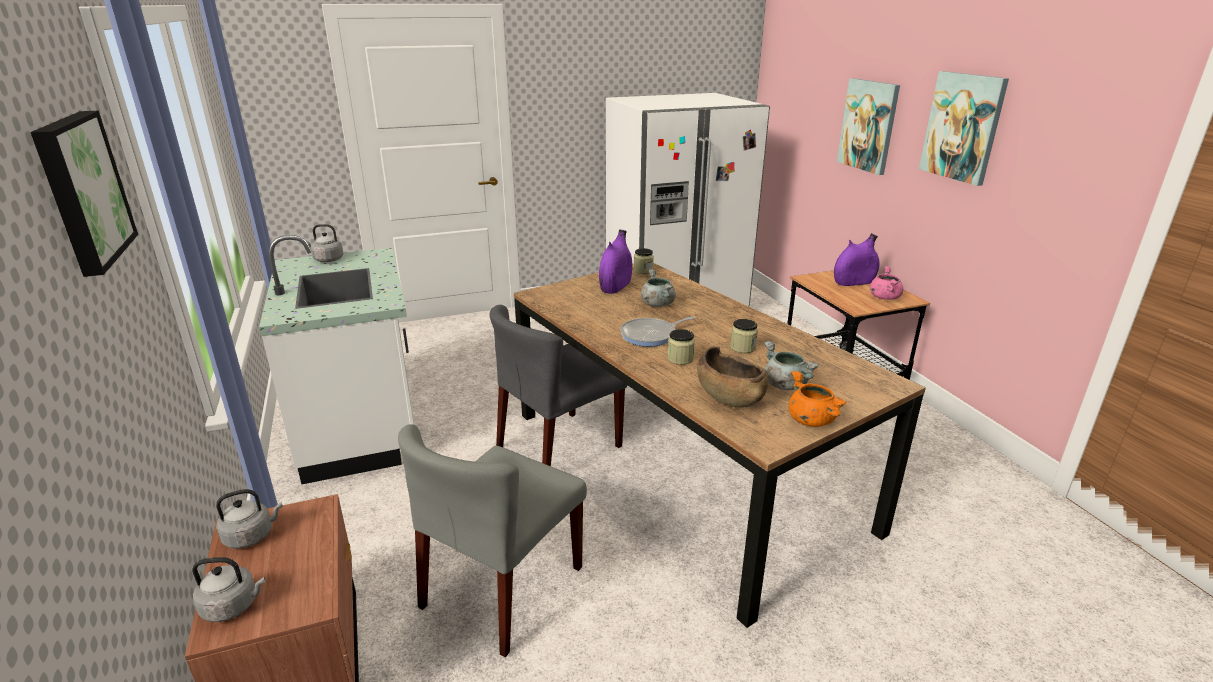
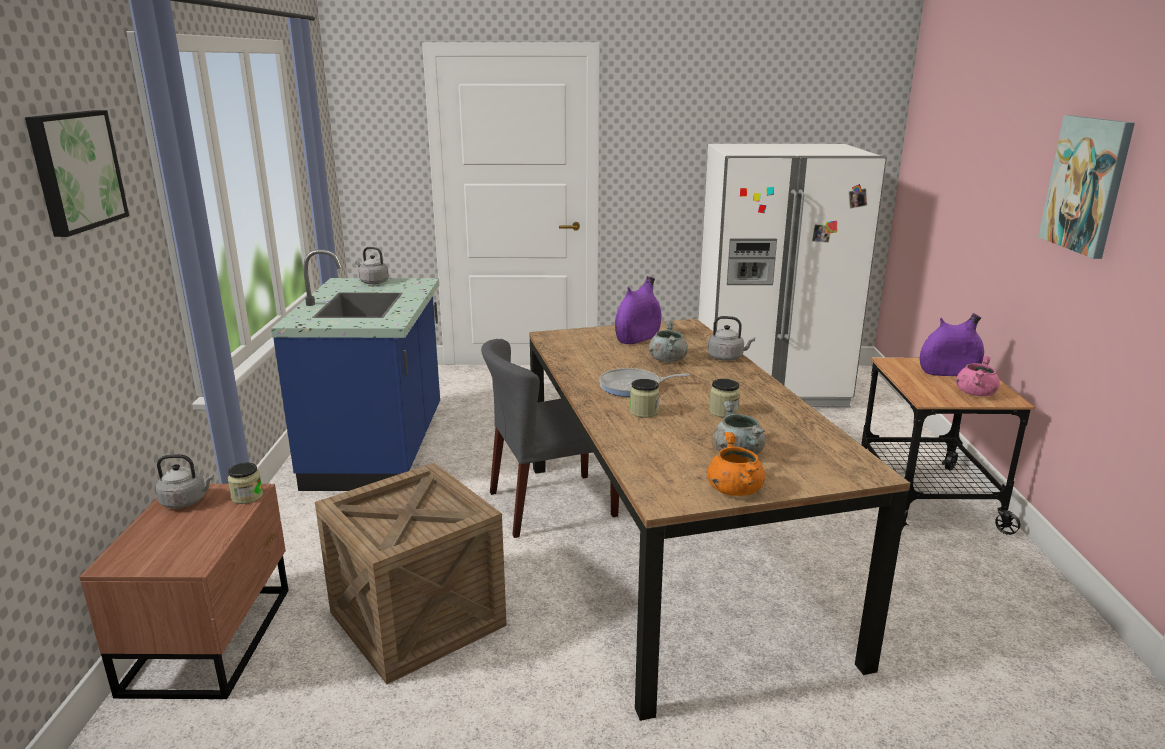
camera: 20 degrees right, 5 degrees down
grey kettle [192,557,265,622] -> grey kettle moved to [708,316,755,361]
white counter [259,235,414,484] -> blue counter [271,249,440,491]
grey chair [398,424,587,657] -> crate [315,463,507,684]
jar [634,248,654,274] -> jar moved to [228,463,263,504]
brown bowl [697,346,768,408] -> none
picture [837,78,900,175] -> none

